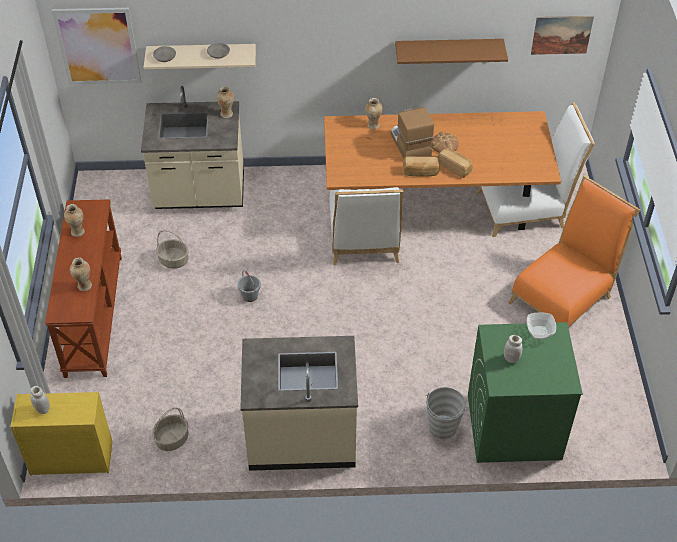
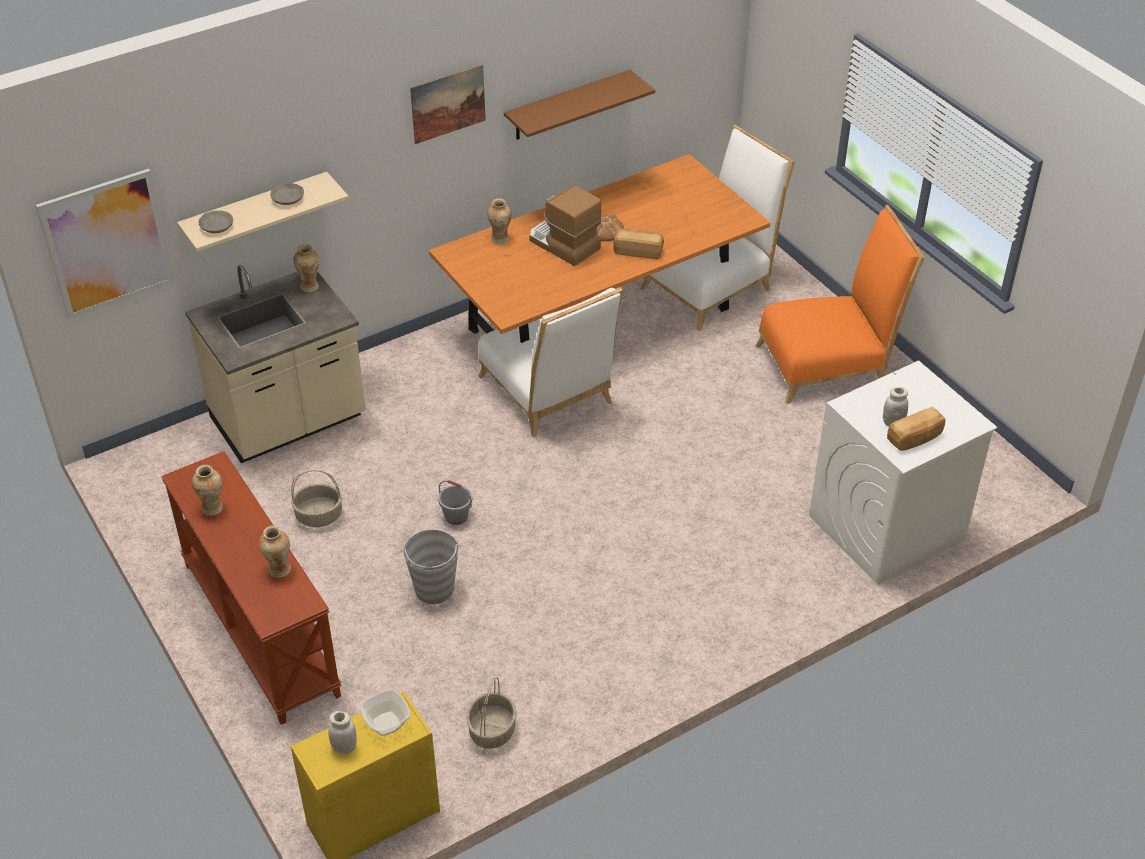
camera: 30 degrees left, 5 degrees down
beige counter [240,336,358,471] -> none
bread [403,157,439,177] -> bread moved to [887,407,946,451]
grey bucket [425,387,467,440] -> grey bucket moved to [401,530,461,604]
green washing machine [468,322,583,463] -> white washing machine [809,361,997,585]
orange chair [508,175,640,328] -> orange chair turned 60 degrees clockwise [755,205,925,404]
bowl [527,312,556,339] -> bowl moved to [360,690,410,736]
picture [531,16,594,55] -> picture moved to [410,64,486,144]

